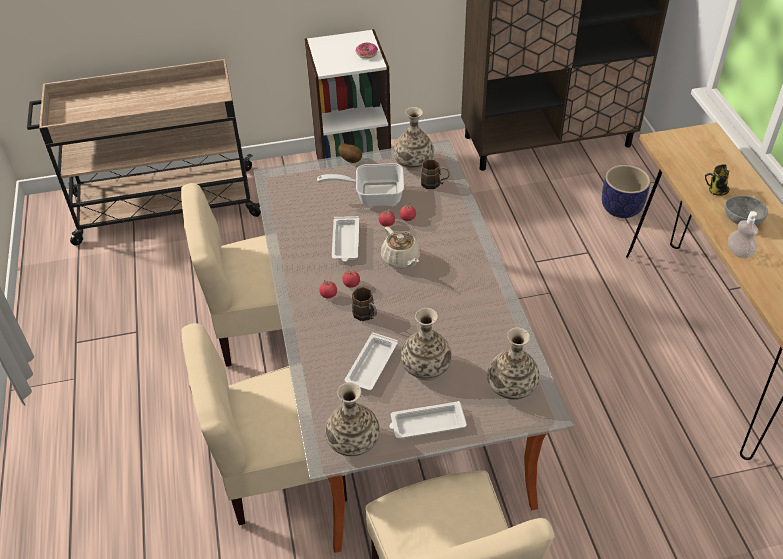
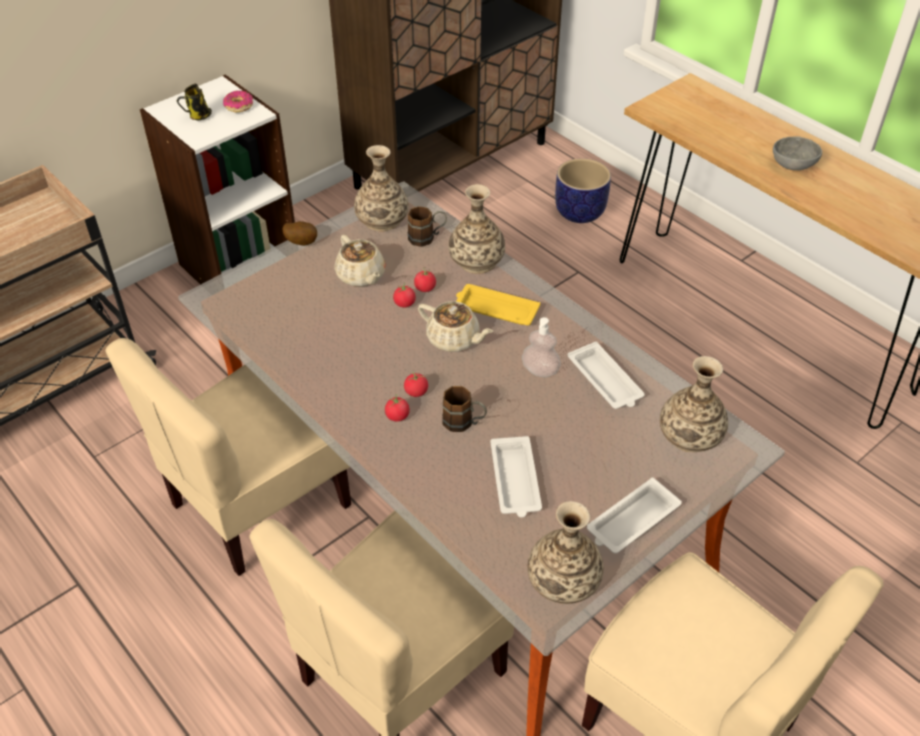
camera: 30 degrees left, 0 degrees up
frying pan [317,163,404,206] -> beige teapot [334,235,386,287]
white tray [332,216,359,262] -> white tray moved to [568,341,645,409]
vase [401,308,452,380] -> vase moved to [449,184,505,274]
mug [705,164,730,196] -> mug moved to [177,84,212,120]
soap dispenser [728,211,759,258] -> soap dispenser moved to [522,317,561,377]
none -> yellow tray [456,284,540,326]

